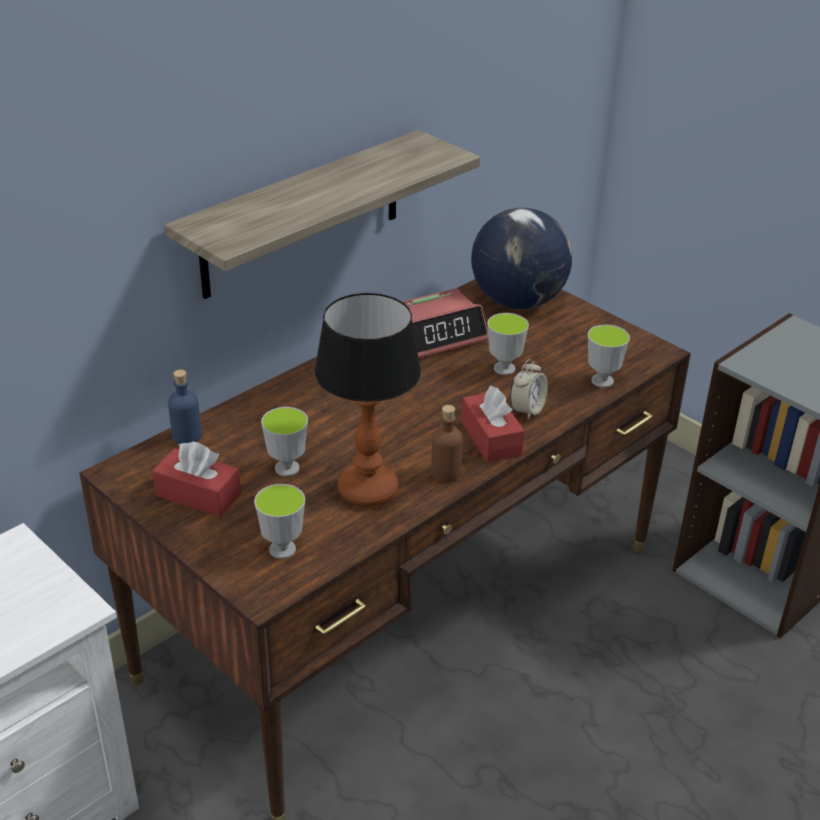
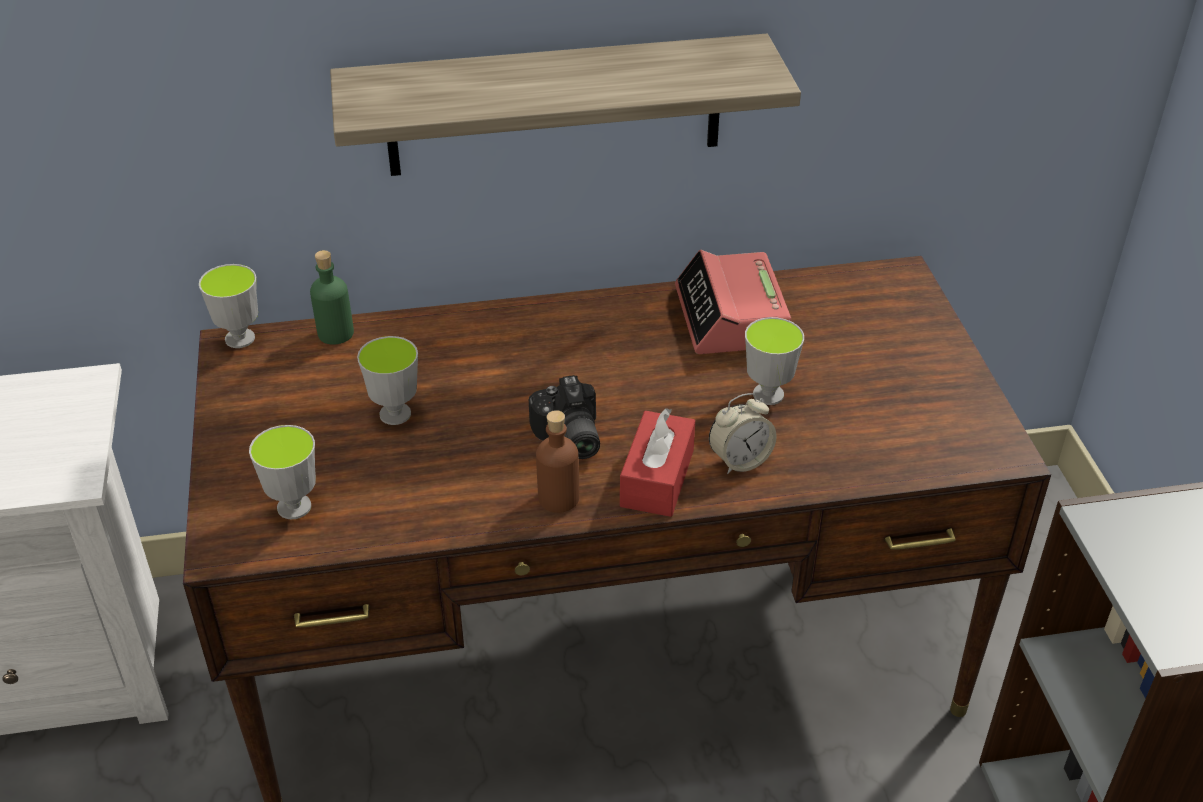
camera: 35 degrees right, 5 degrees up
red tissue box [153,442,241,517] -> none
blue bottle [168,369,202,444] -> green bottle [310,250,354,345]
table lamp [314,293,421,507] -> none
alarm clock [402,288,488,358] -> alarm clock turned 75 degrees clockwise [675,250,791,354]
globe [471,208,572,309] -> none
cup [588,325,630,388] -> cup moved to [199,264,258,348]
none -> camera [529,375,600,459]

